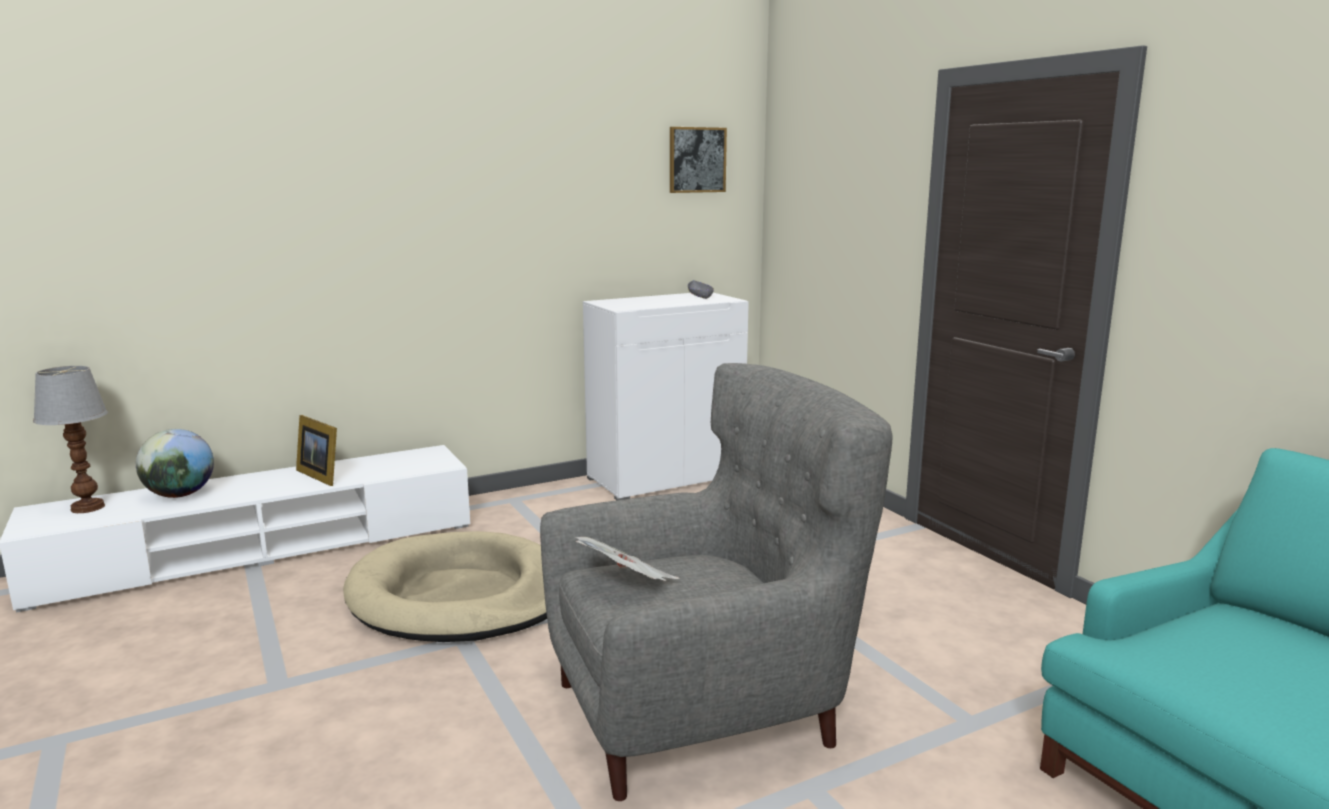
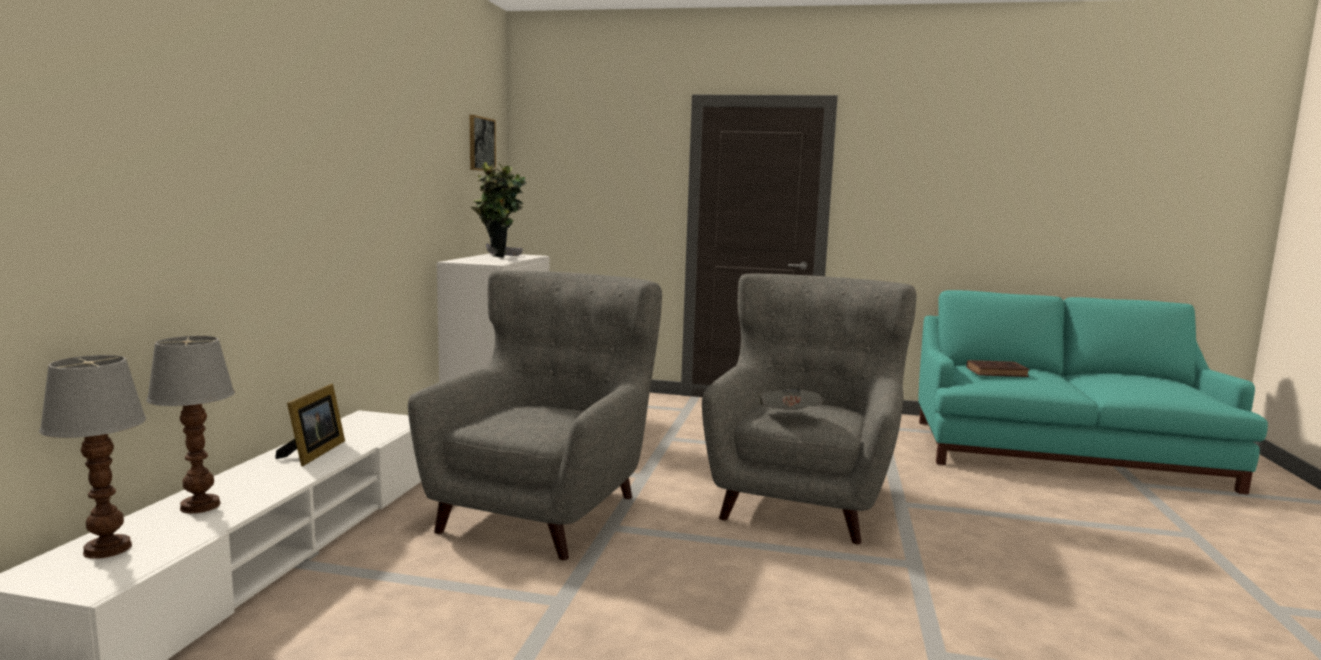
camera: 50 degrees left, 5 degrees down
globe [136,429,214,498] -> table lamp [146,336,235,513]
picture frame [296,415,337,486] -> picture frame turned 75 degrees counterclockwise [275,384,345,466]
beige dog bed [343,531,547,642] -> grey armchair [408,270,662,560]
none -> potted plant [471,162,527,257]
none -> brown book [966,360,1030,377]

